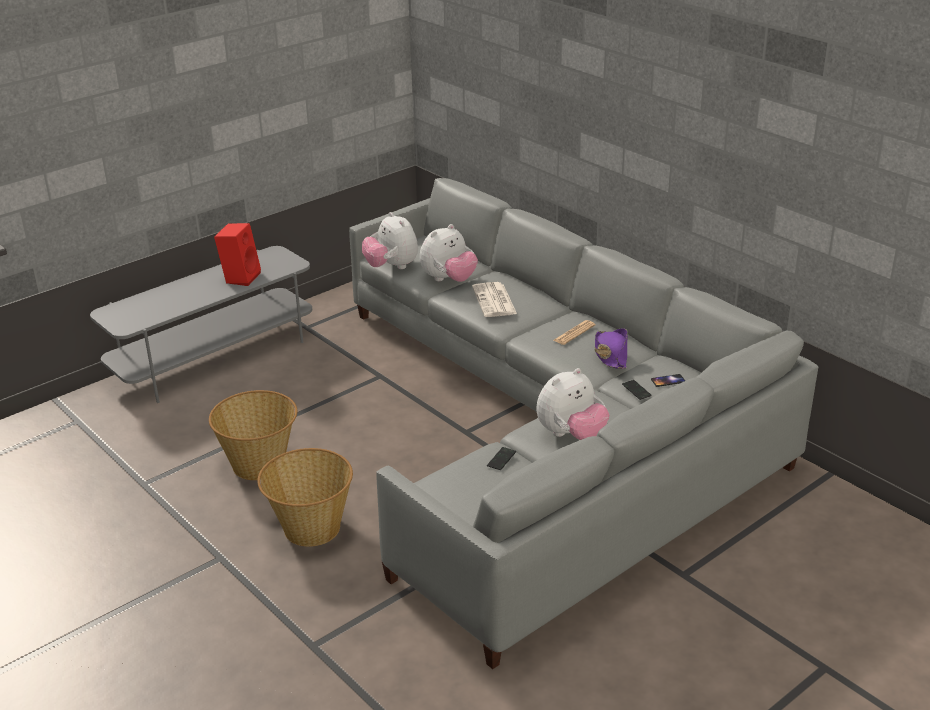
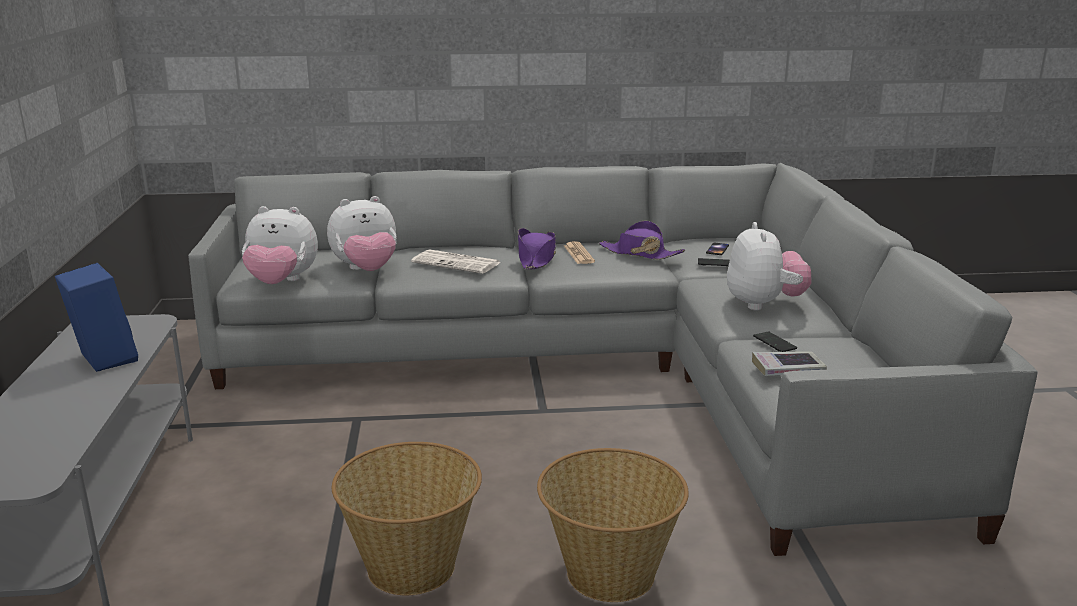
camera: 55 degrees left, 10 degrees down
red speaker [214,223,261,286] -> blue speaker [55,263,138,372]
plush toy [420,224,478,282] -> plush toy turned 75 degrees clockwise [327,196,397,271]
none -> purple hat [518,228,556,269]
none -> book [752,351,827,376]

